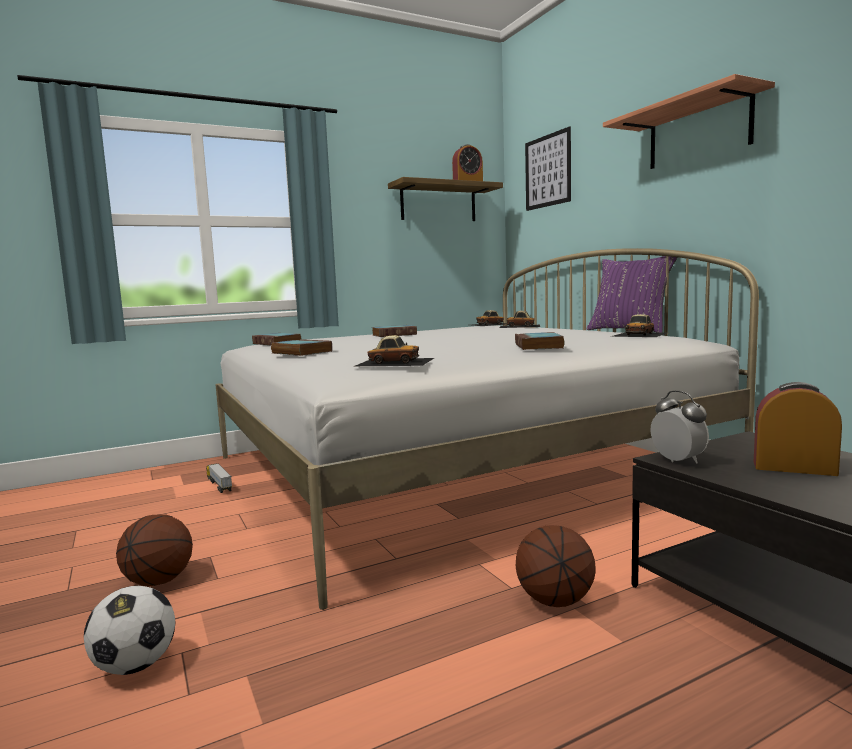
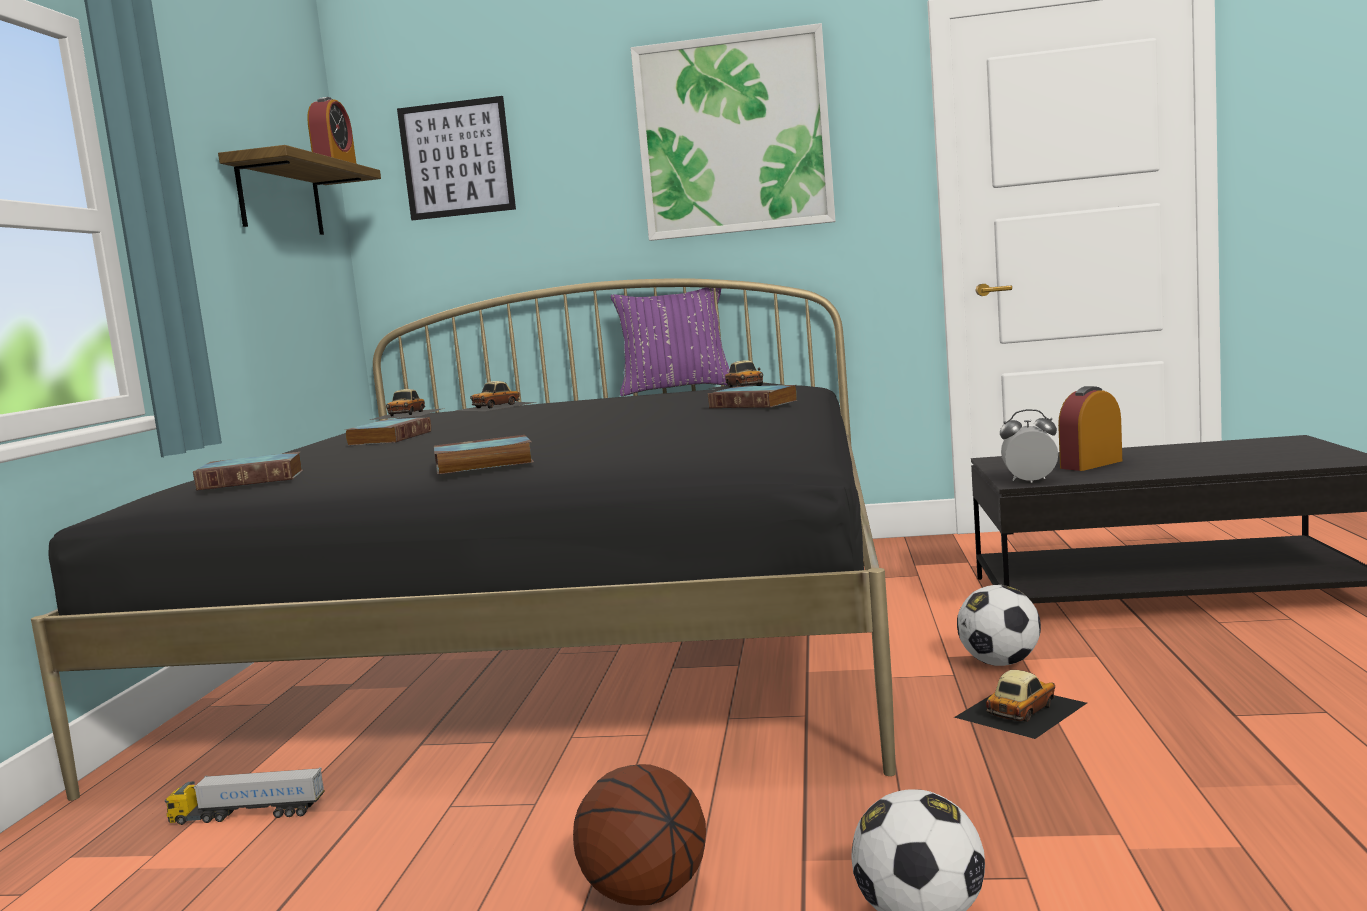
camera: 55 degrees left, 0 degrees up
white bed [215,248,759,610] -> black bed [31,278,896,801]
toy car [355,335,434,366] -> toy car moved to [954,670,1087,739]
basketball [516,525,596,607] -> football [957,585,1041,666]
shelf [603,74,775,169] -> picture [631,23,835,241]

